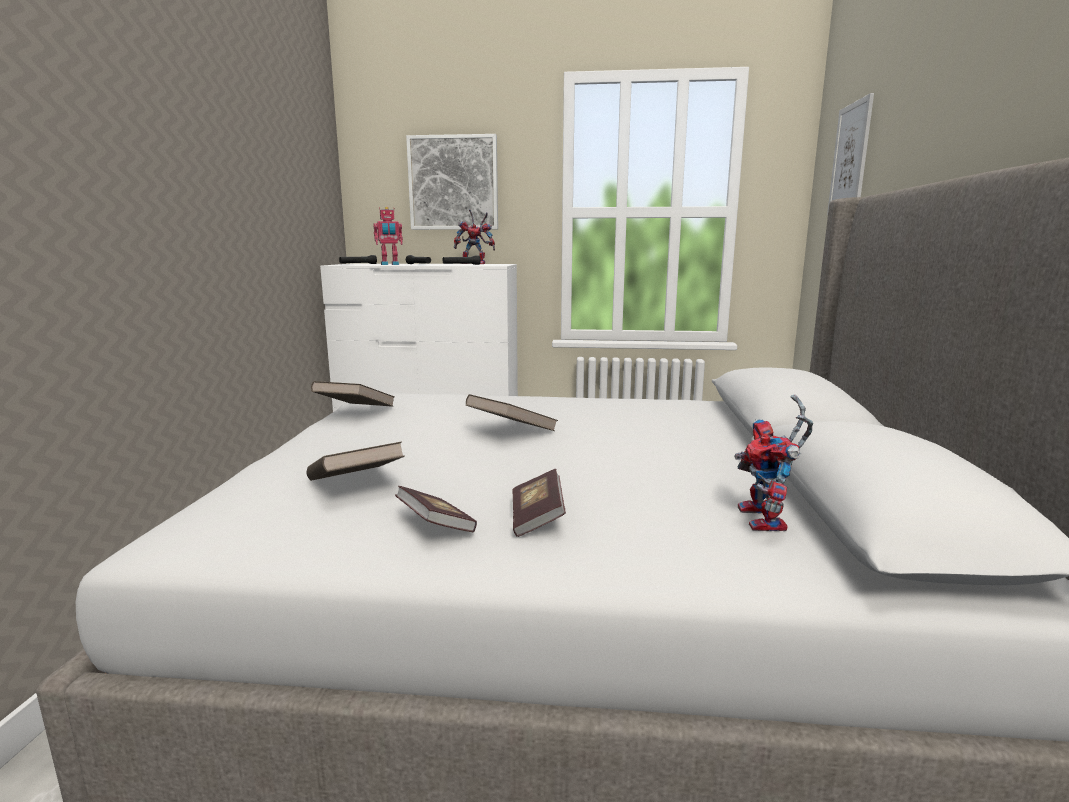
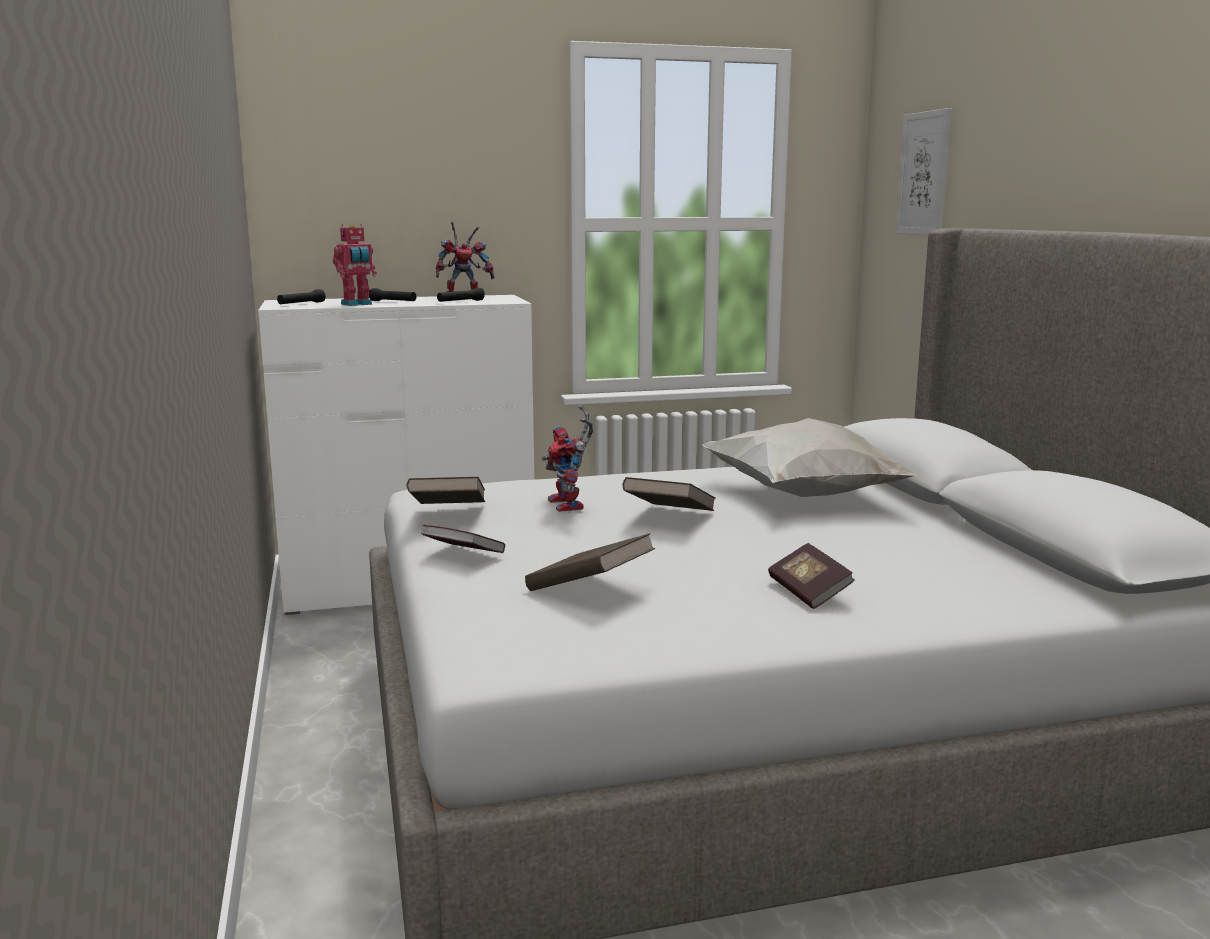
camera: 20 degrees left, 0 degrees up
book [395,486,477,532] -> book moved to [421,525,505,553]
picture [406,134,498,230] -> none
toy robot [734,395,813,531] -> toy robot moved to [542,405,593,512]
none -> white pillow [701,418,920,497]

